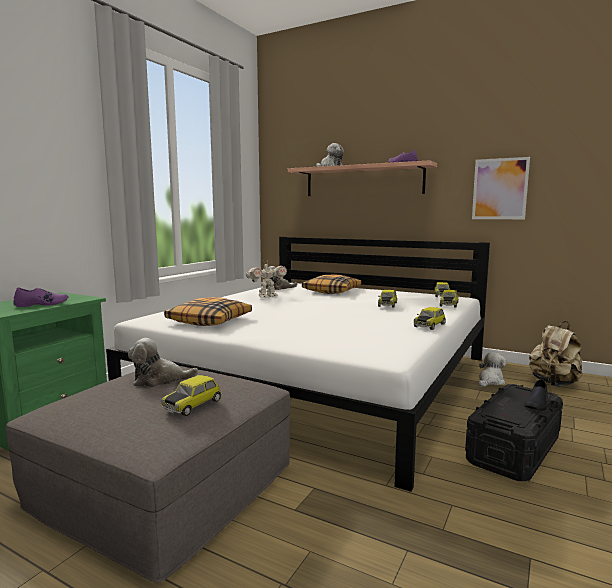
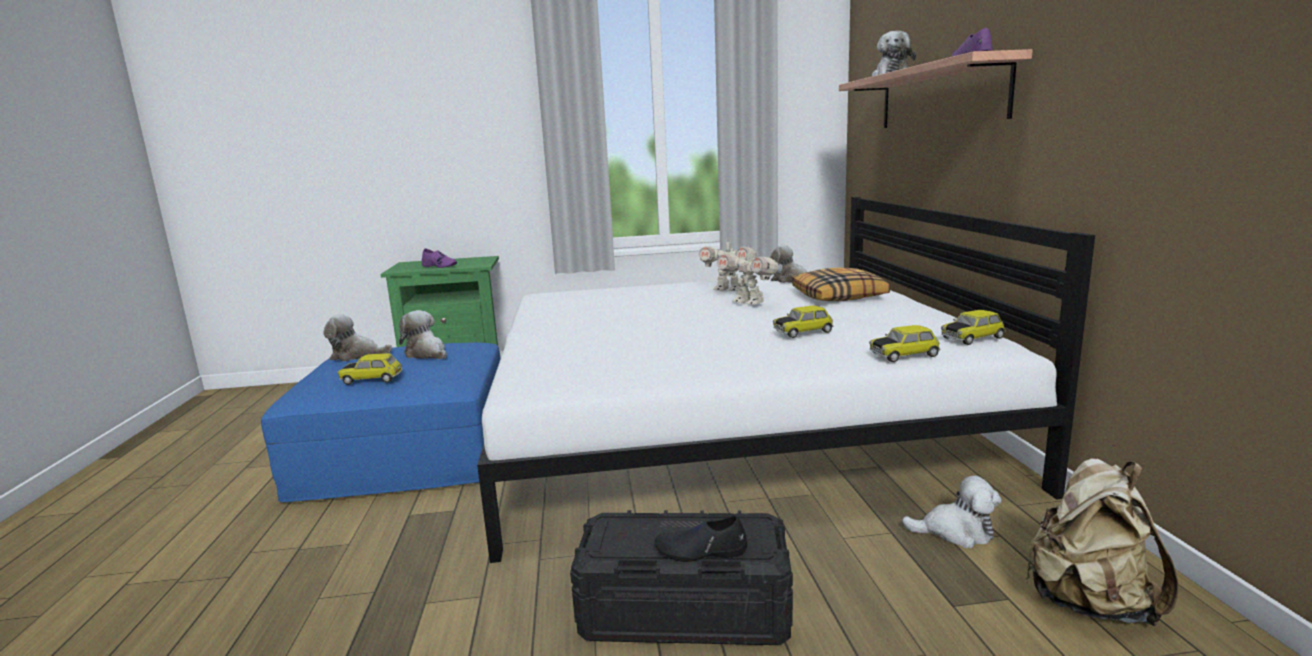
camera: 55 degrees right, 5 degrees up
grey ottoman [6,366,290,582] -> blue ottoman [261,342,501,502]
pillow [164,297,252,326] -> none
toy car [414,307,446,330] -> none
picture [472,157,530,219] -> none
none -> plush toy [323,314,392,361]
none -> toy robot [717,245,782,304]

